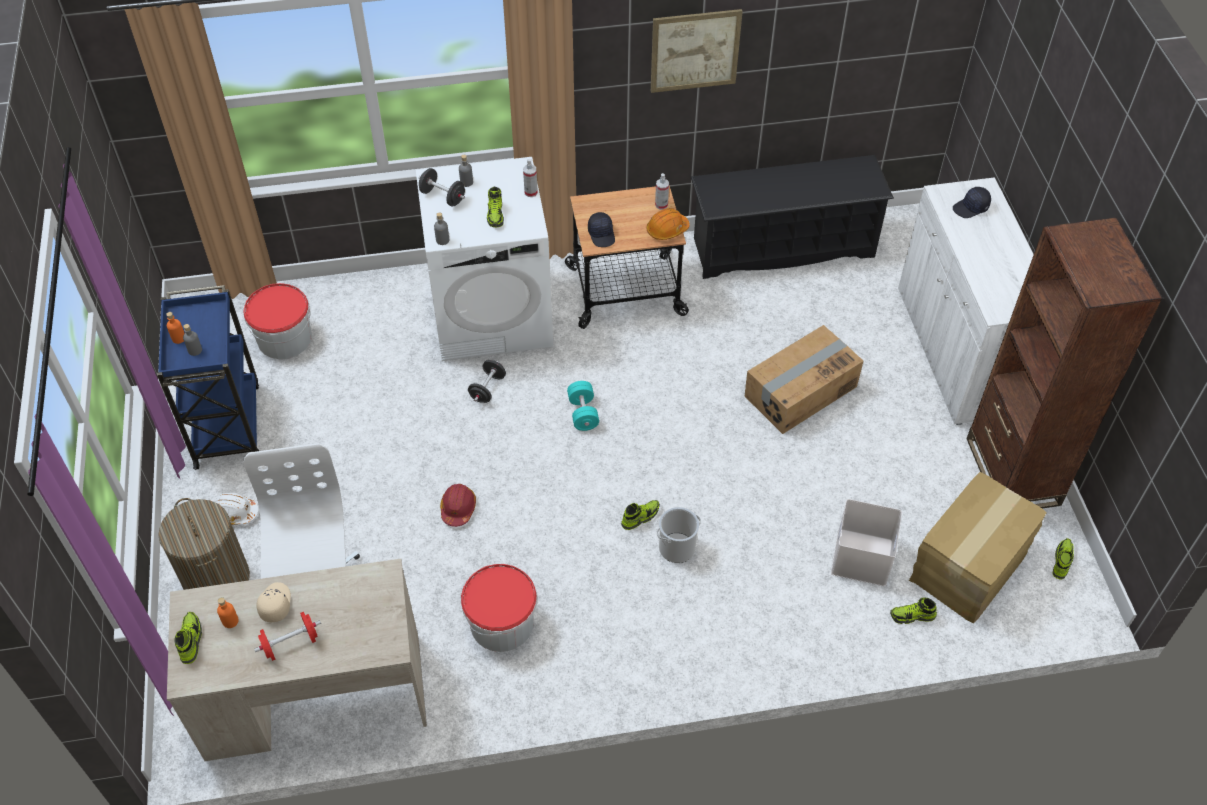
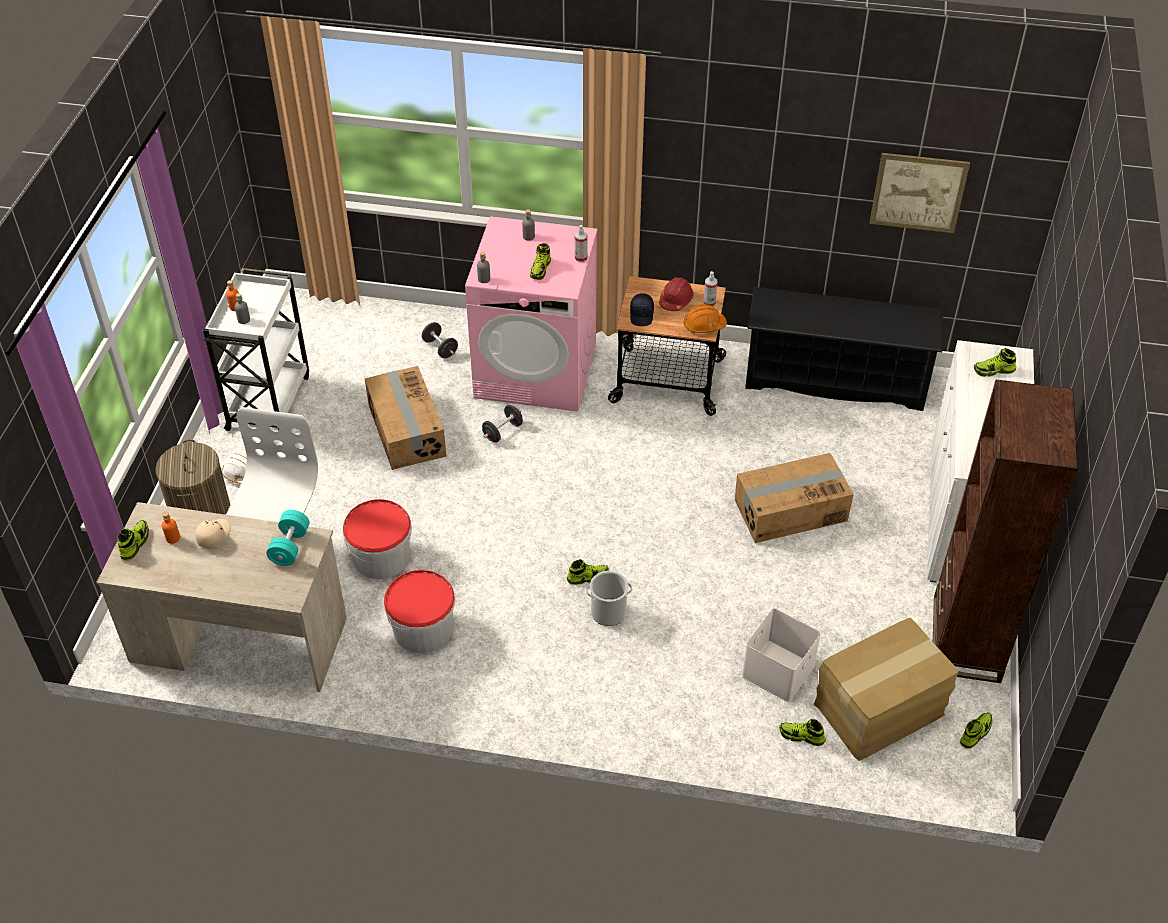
camera: 20 degrees right, 5 degrees down
blue cart [157,285,259,470] -> white cart [203,268,309,431]
bucket [243,283,312,359] -> bucket moved to [343,499,412,579]
red dumbbell [254,612,321,661] -> none
white washing machine [416,157,553,361] -> pink washing machine [465,216,597,412]
black dumbbell [419,168,465,207] -> black dumbbell moved to [422,322,458,358]
red hard hat [440,484,476,527] -> red hard hat moved to [659,277,694,311]
turquoise dumbbell [567,381,599,431] -> turquoise dumbbell moved to [266,510,310,566]
picture [651,9,743,93] -> picture moved to [870,153,970,233]
black cap [953,187,991,218] -> shoe [974,348,1016,377]
none -> cardboard box [365,366,446,470]

